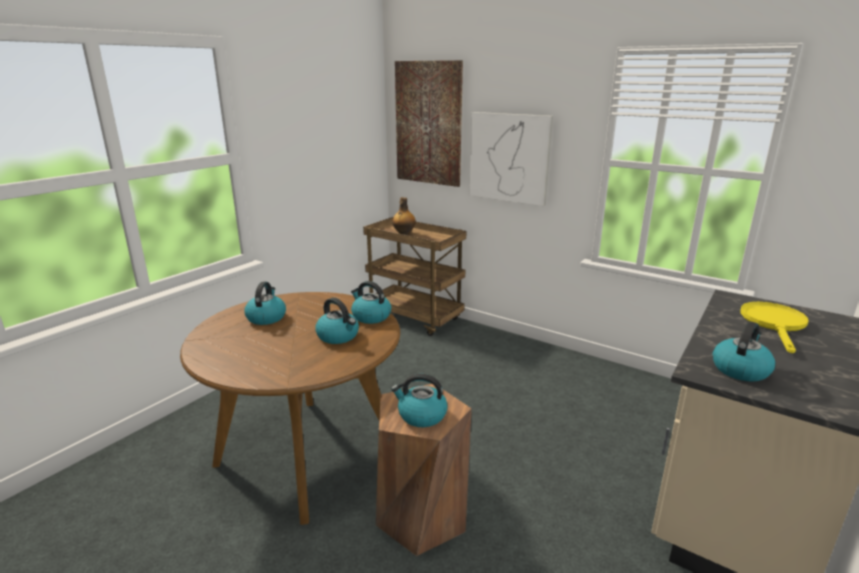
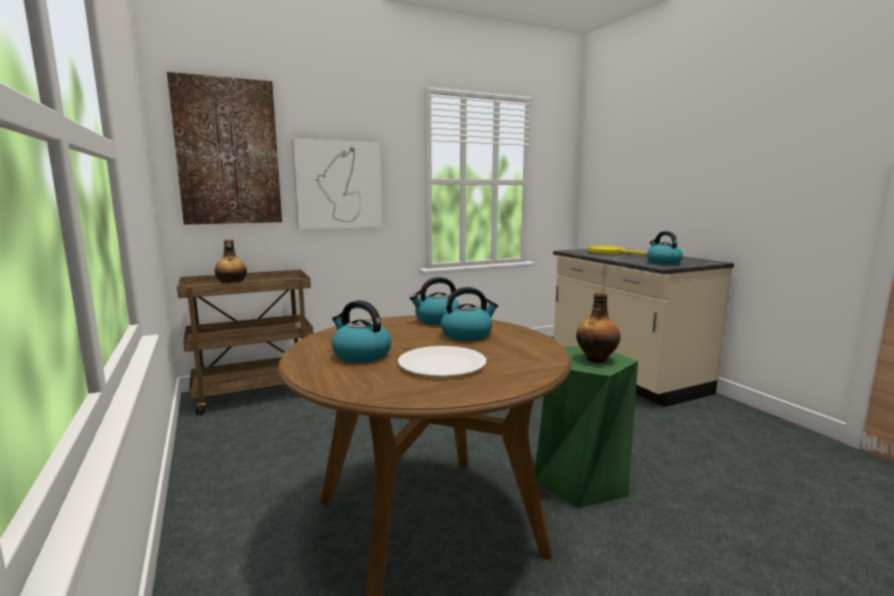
camera: 60 degrees left, 10 degrees down
brown stool [376,384,472,556] -> green stool [535,346,638,508]
kettle [391,374,448,427] -> bottle [576,292,621,363]
none -> white plate [398,346,486,377]

